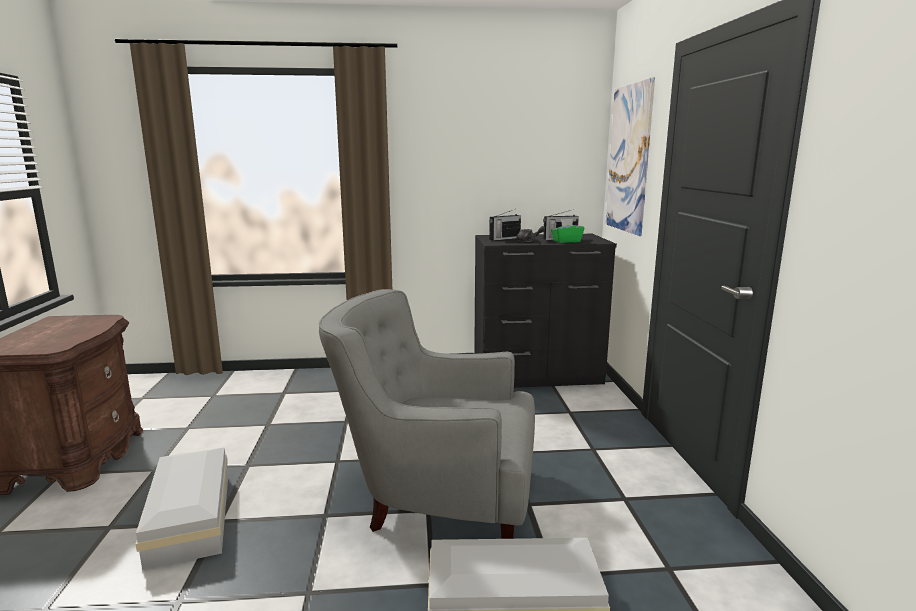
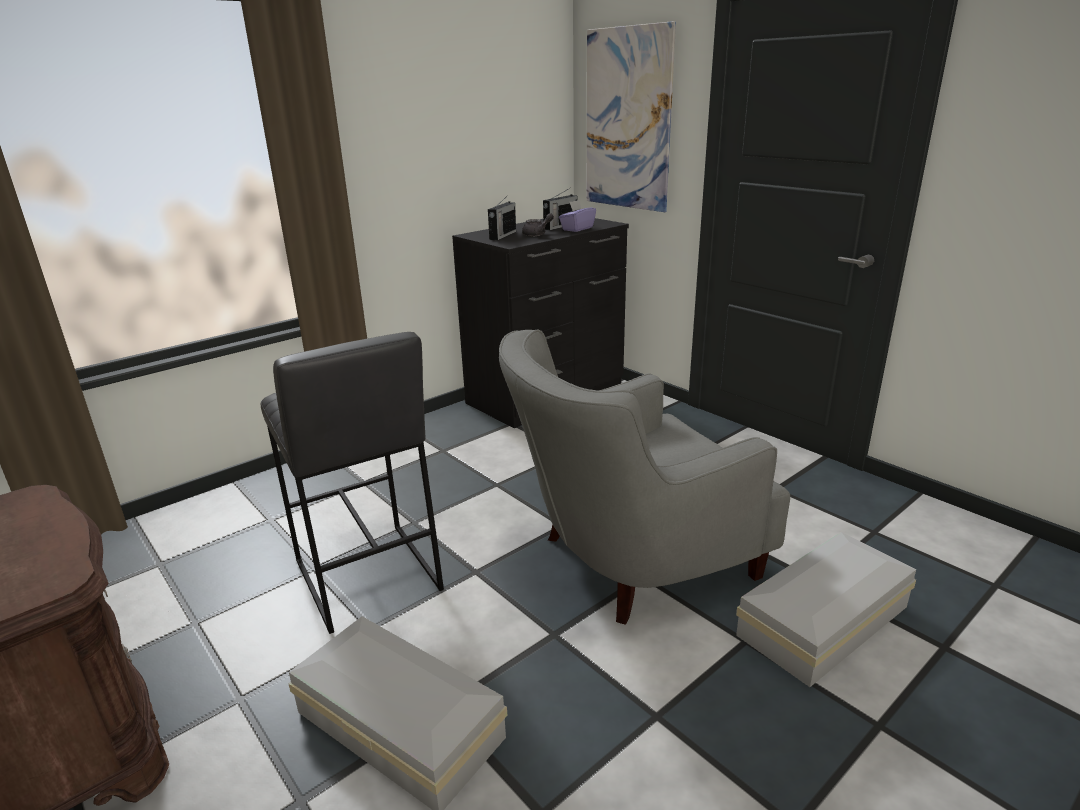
camera: 35 degrees left, 10 degrees up
green tissue box [551,219,584,243] -> purple tissue box [559,200,596,232]
none -> grey stool [261,332,444,634]

